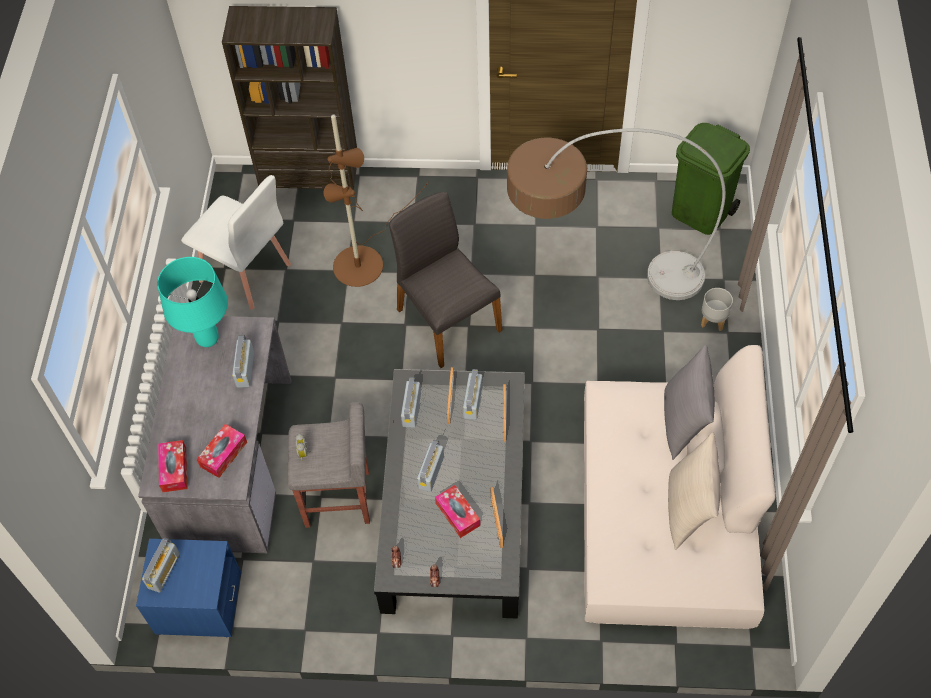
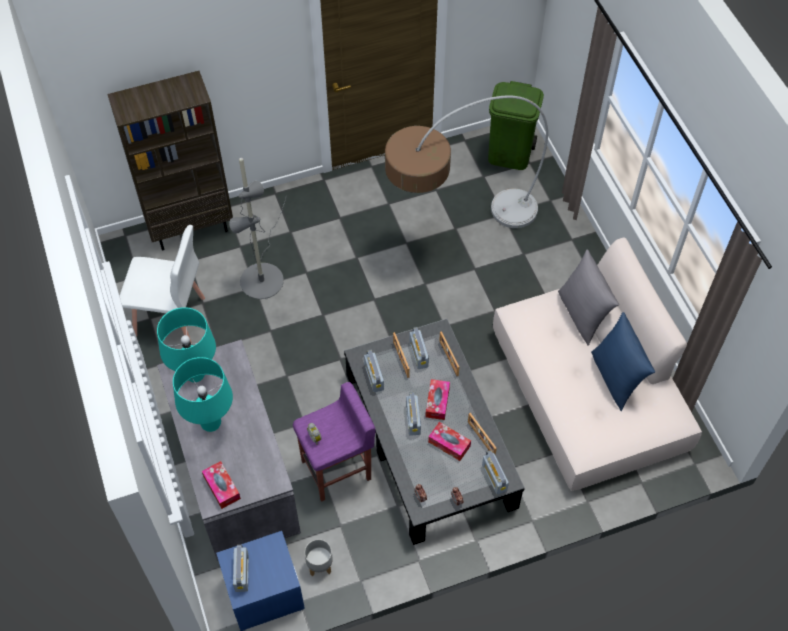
camera: 25 degrees left, 0 degrees up
tissue box [196,424,247,478] -> tissue box moved to [425,379,450,420]
radio [232,335,254,387] -> radio moved to [482,450,509,495]
grey stool [288,402,370,528] -> purple stool [293,382,376,502]
brown floor lamp [323,114,428,287] -> grey floor lamp [229,158,287,299]
grey chair [389,192,502,368] -> none
beige pillow [668,432,720,550] -> blue pillow [591,312,655,411]
grey planter [701,288,733,331] -> grey planter moved to [304,539,333,576]
none -> turquoise table lamp [173,357,233,432]

